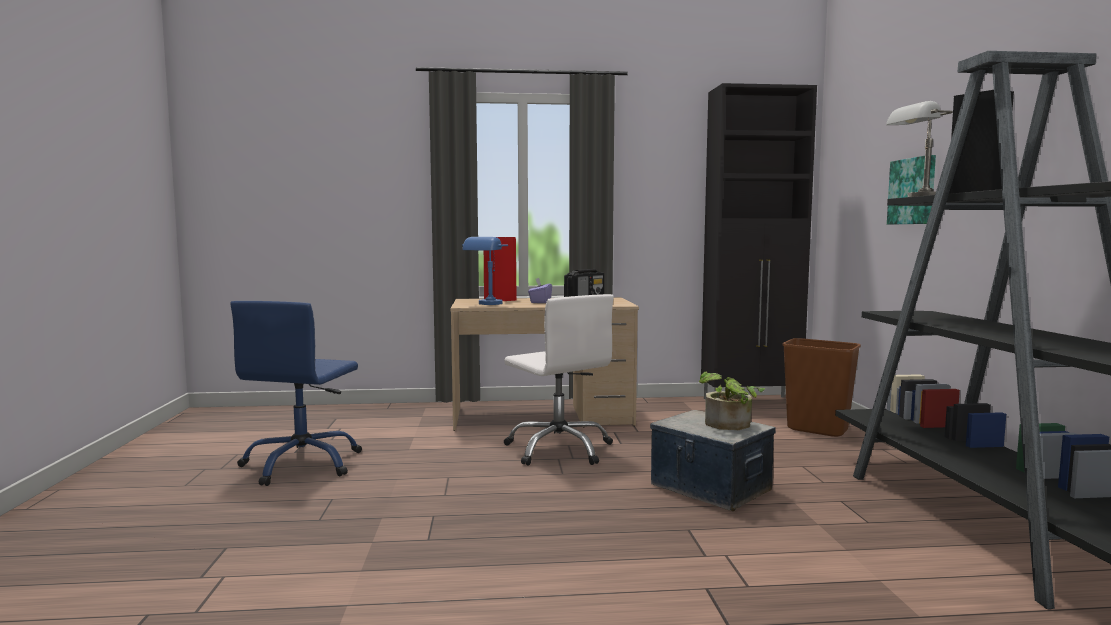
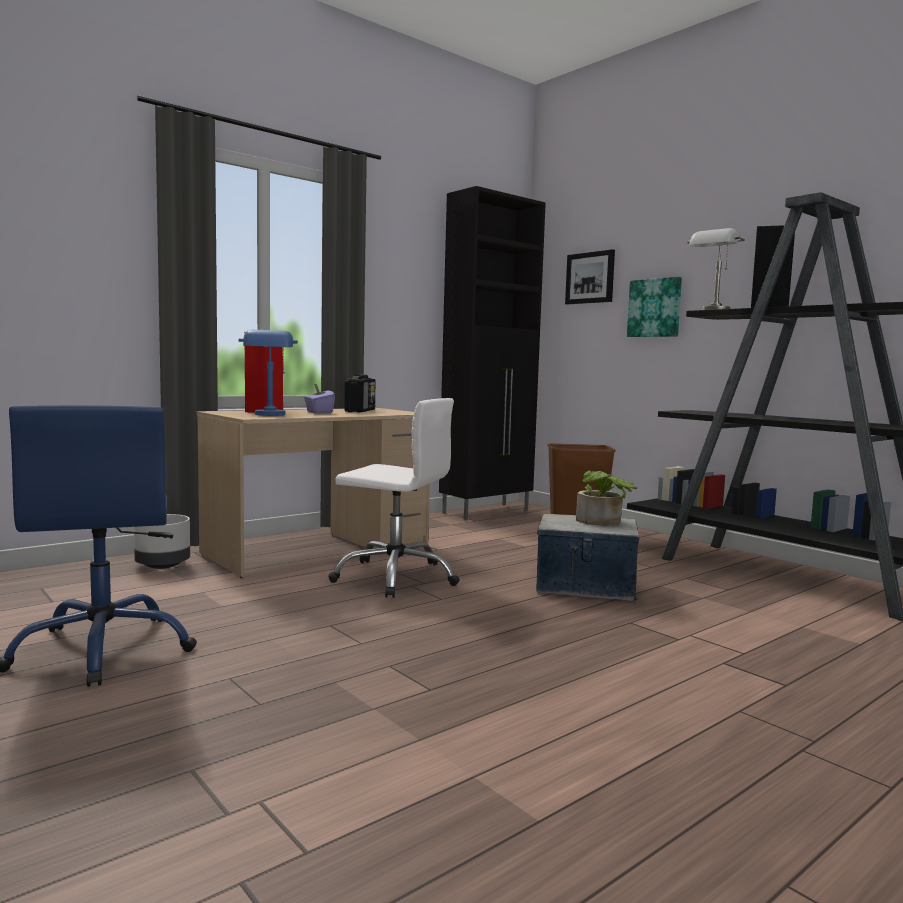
camera: 35 degrees left, 0 degrees up
none -> grey planter [134,514,190,569]
none -> picture [565,249,615,304]

